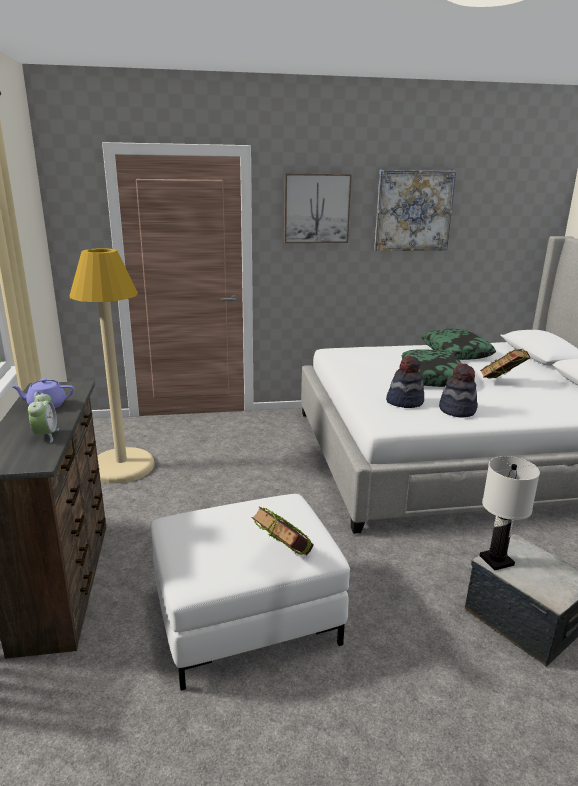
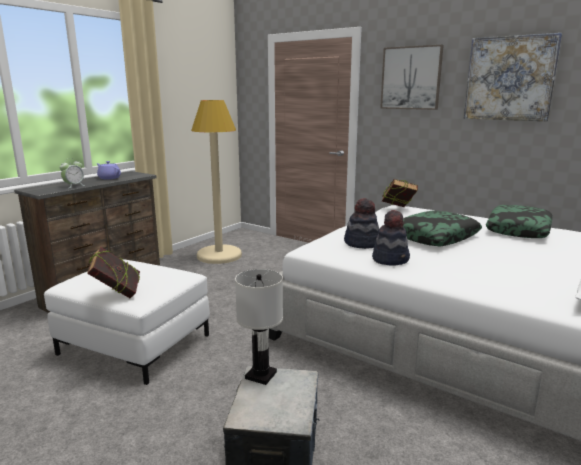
camera: 45 degrees right, 5 degrees down
book [480,349,531,379] -> book moved to [382,179,418,207]

